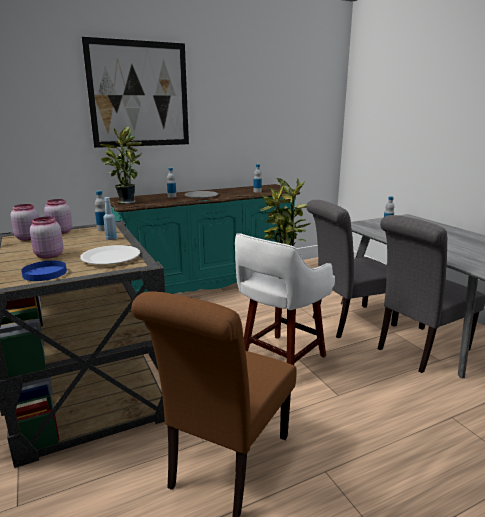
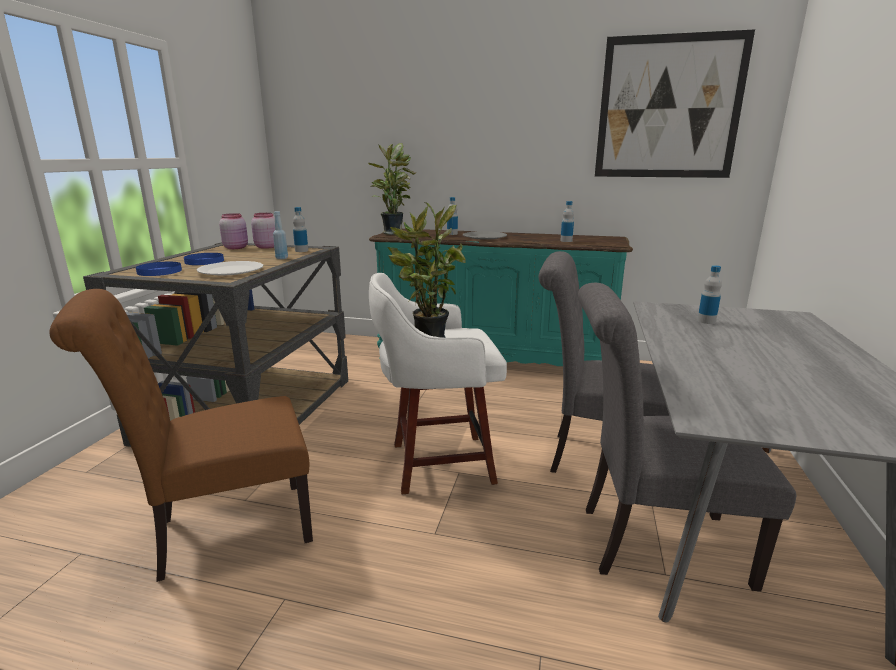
camera: 40 degrees right, 0 degrees up
pink jar [30,217,63,259] -> blue plate [184,253,224,265]
picture [82,37,189,148] -> picture moved to [595,29,755,178]

